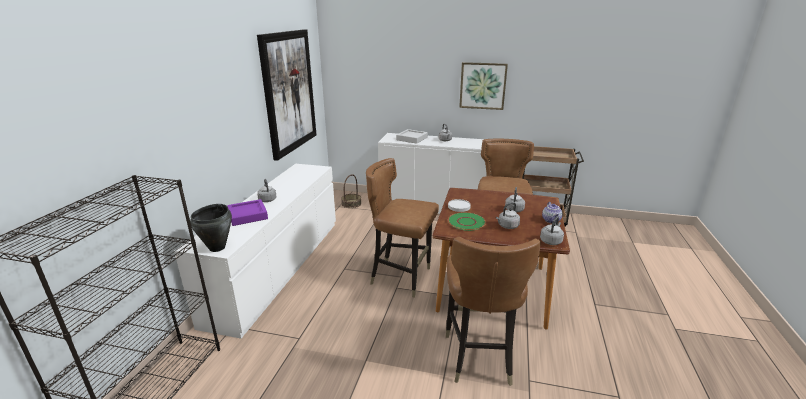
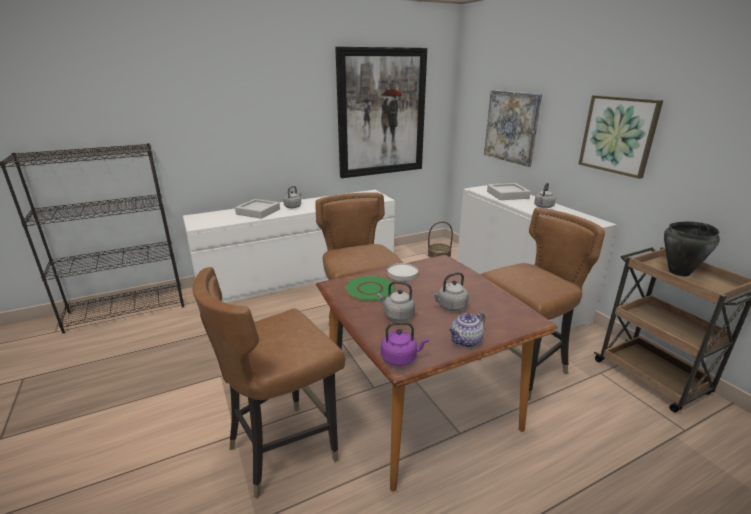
camera: 50 degrees right, 0 degrees up
black cooking pot [190,204,232,252] -> black cooking pot moved to [664,222,720,277]
purple tray [227,199,268,226] -> grey tray [235,199,280,219]
grey kettle [540,217,564,245] -> purple kettle [381,322,428,366]
none -> picture [484,90,542,167]

